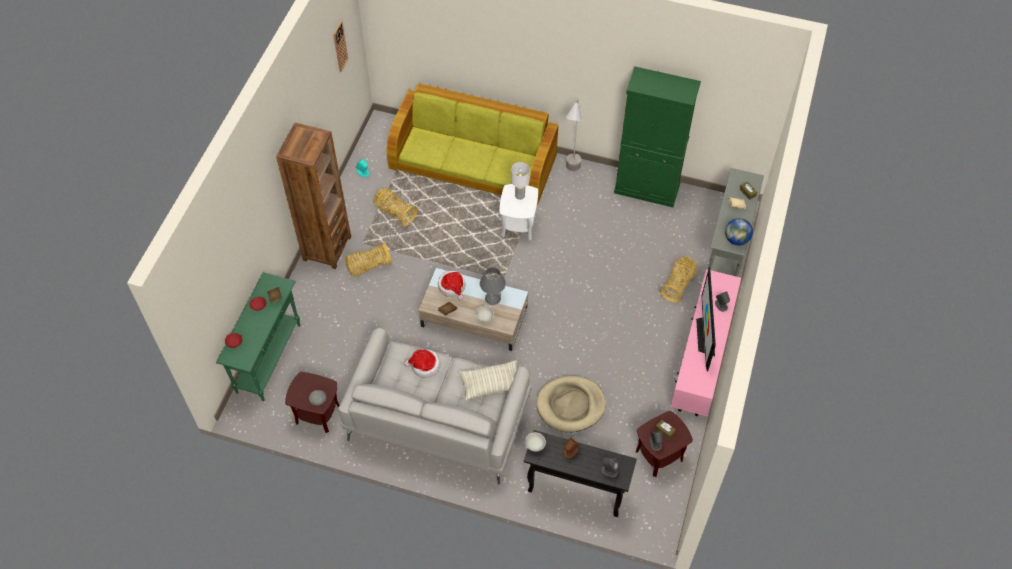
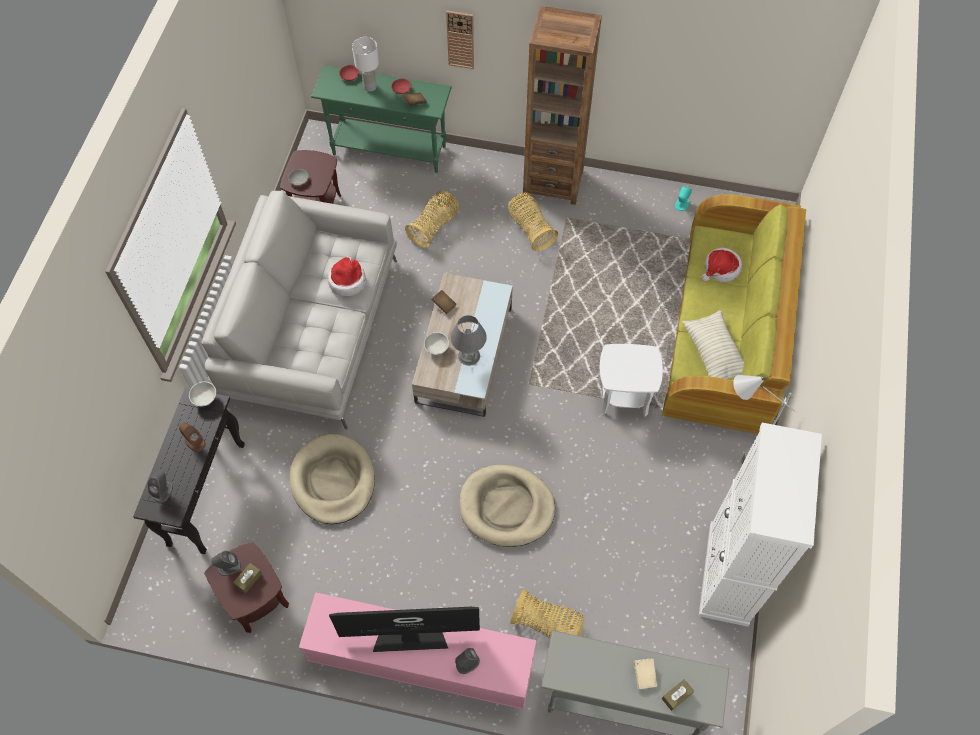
camera: 85 degrees right, 5 degrees up
wall clock [333,21,348,72] -> wall clock moved to [446,11,474,69]
basket [373,188,417,226] -> basket moved to [405,190,459,248]
hat [438,271,466,301] -> hat moved to [701,247,742,282]
pillow [458,360,517,400] -> pillow moved to [682,310,744,379]
white table lamp [511,162,530,200] -> white table lamp moved to [352,37,379,92]
green cabinet [614,67,701,207] -> white cabinet [699,423,822,627]
globe [725,218,753,245] -> none
none -> beige dog bed [459,465,555,547]

